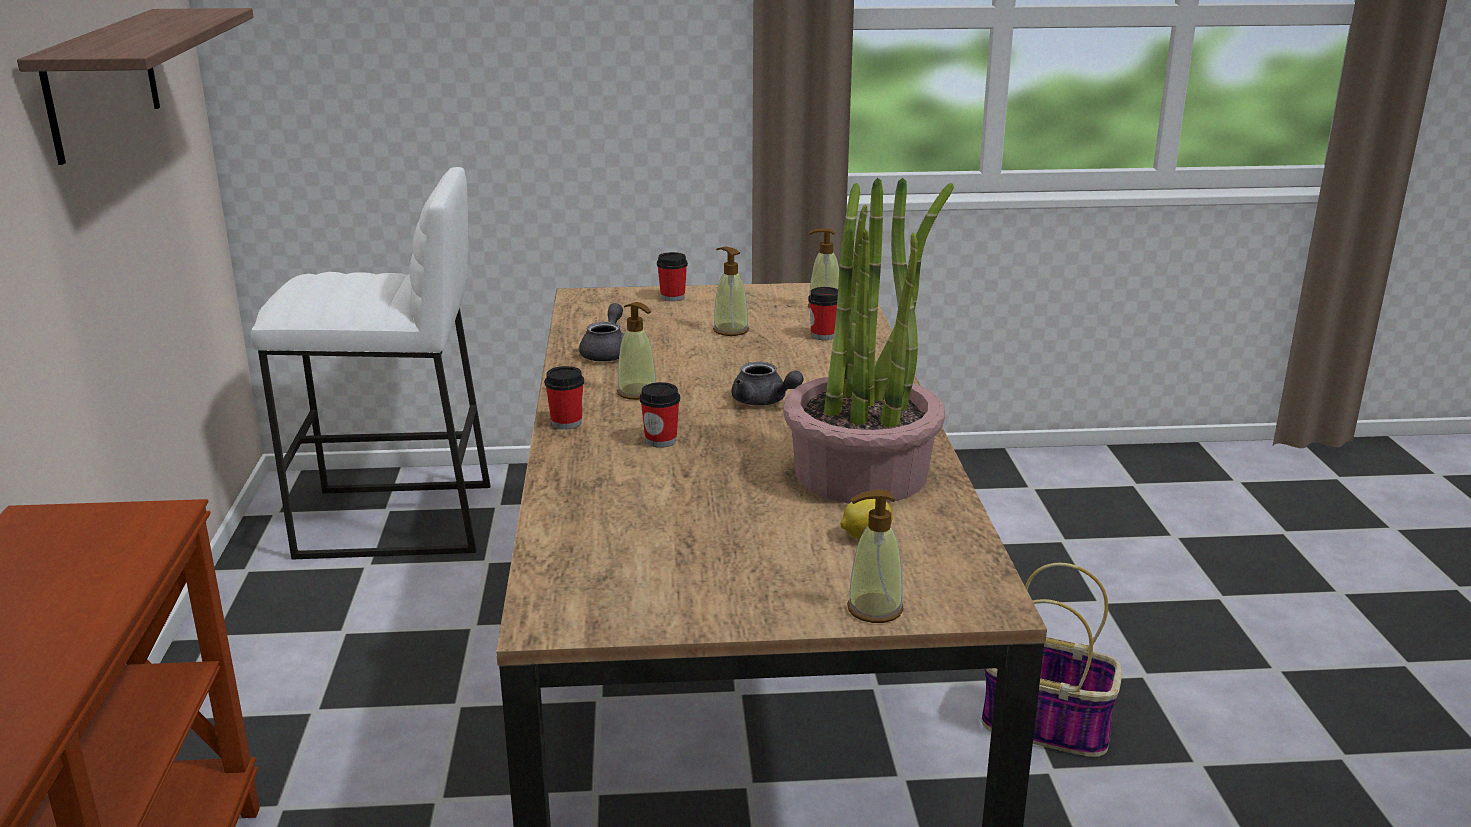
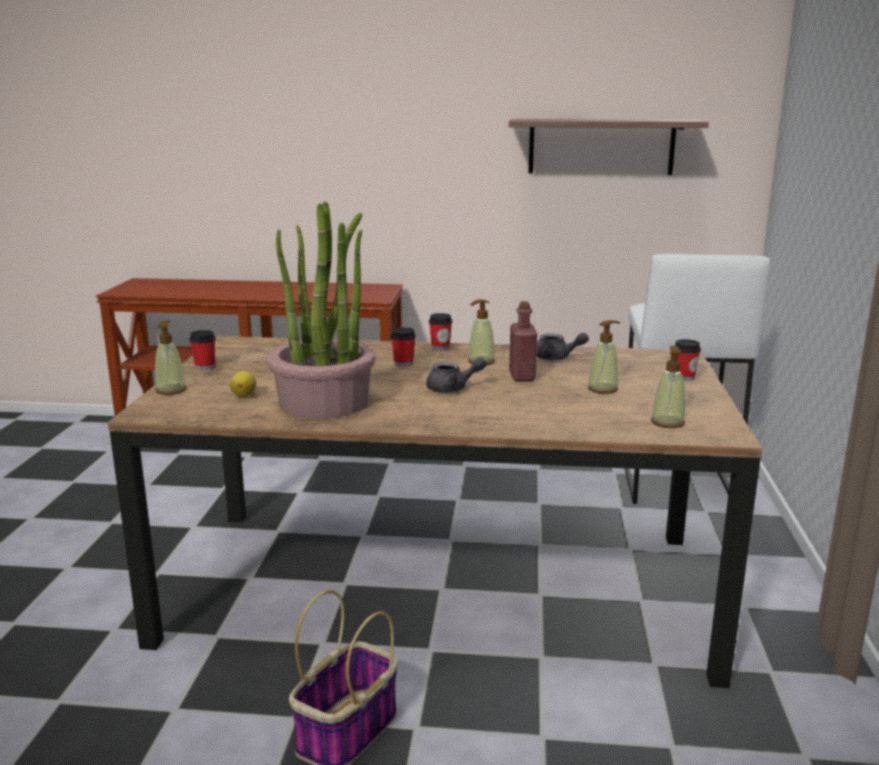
camera: 100 degrees right, 5 degrees down
grey teapot [732,362,804,406] -> grey teapot turned 150 degrees counterclockwise [426,357,487,393]
cup [808,287,838,340] -> cup moved to [189,330,216,370]
none -> red bottle [509,301,538,381]

